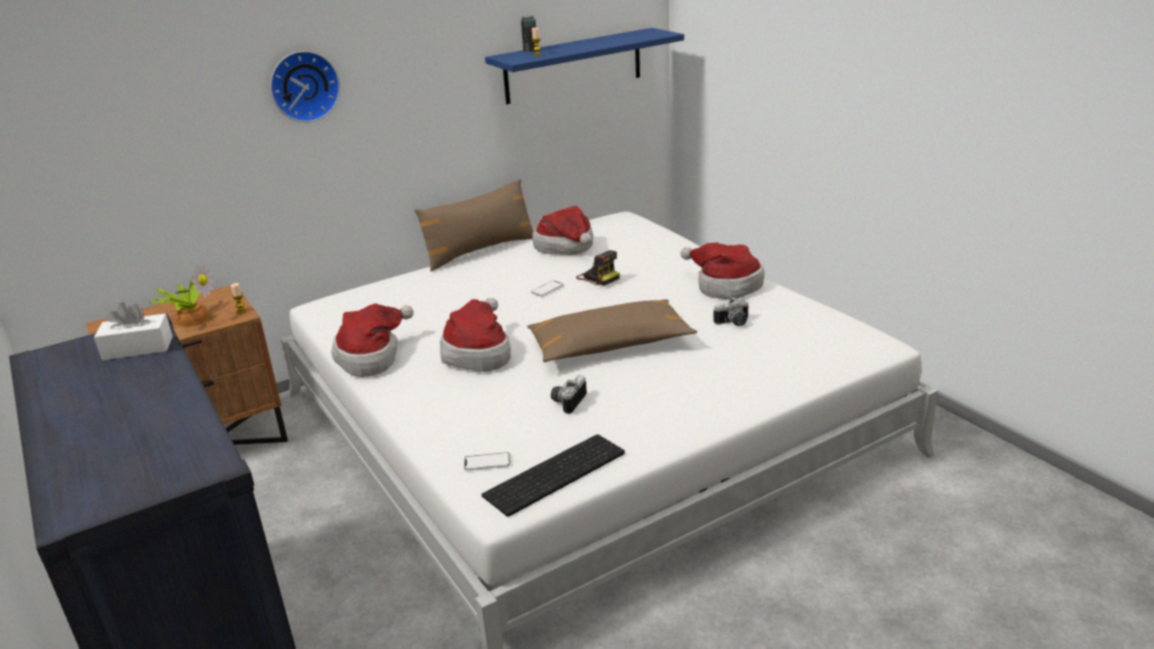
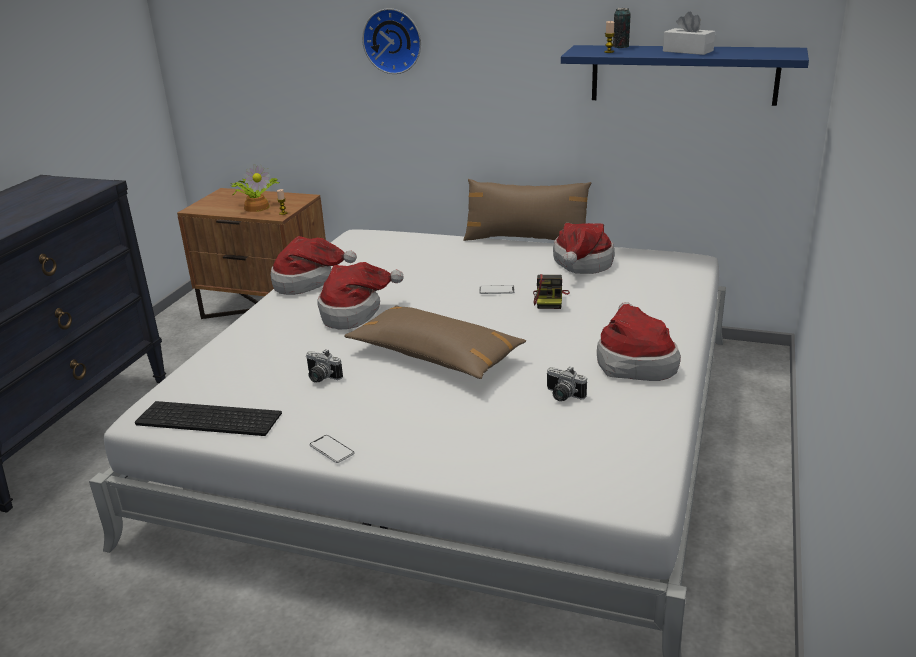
camera: 50 degrees right, 0 degrees up
white tissue box [94,302,173,360] -> white tissue box moved to [663,11,715,55]
phone [464,452,510,471] -> phone moved to [310,435,355,463]
camera [551,375,587,414] -> camera turned 135 degrees counterclockwise [306,350,343,383]

